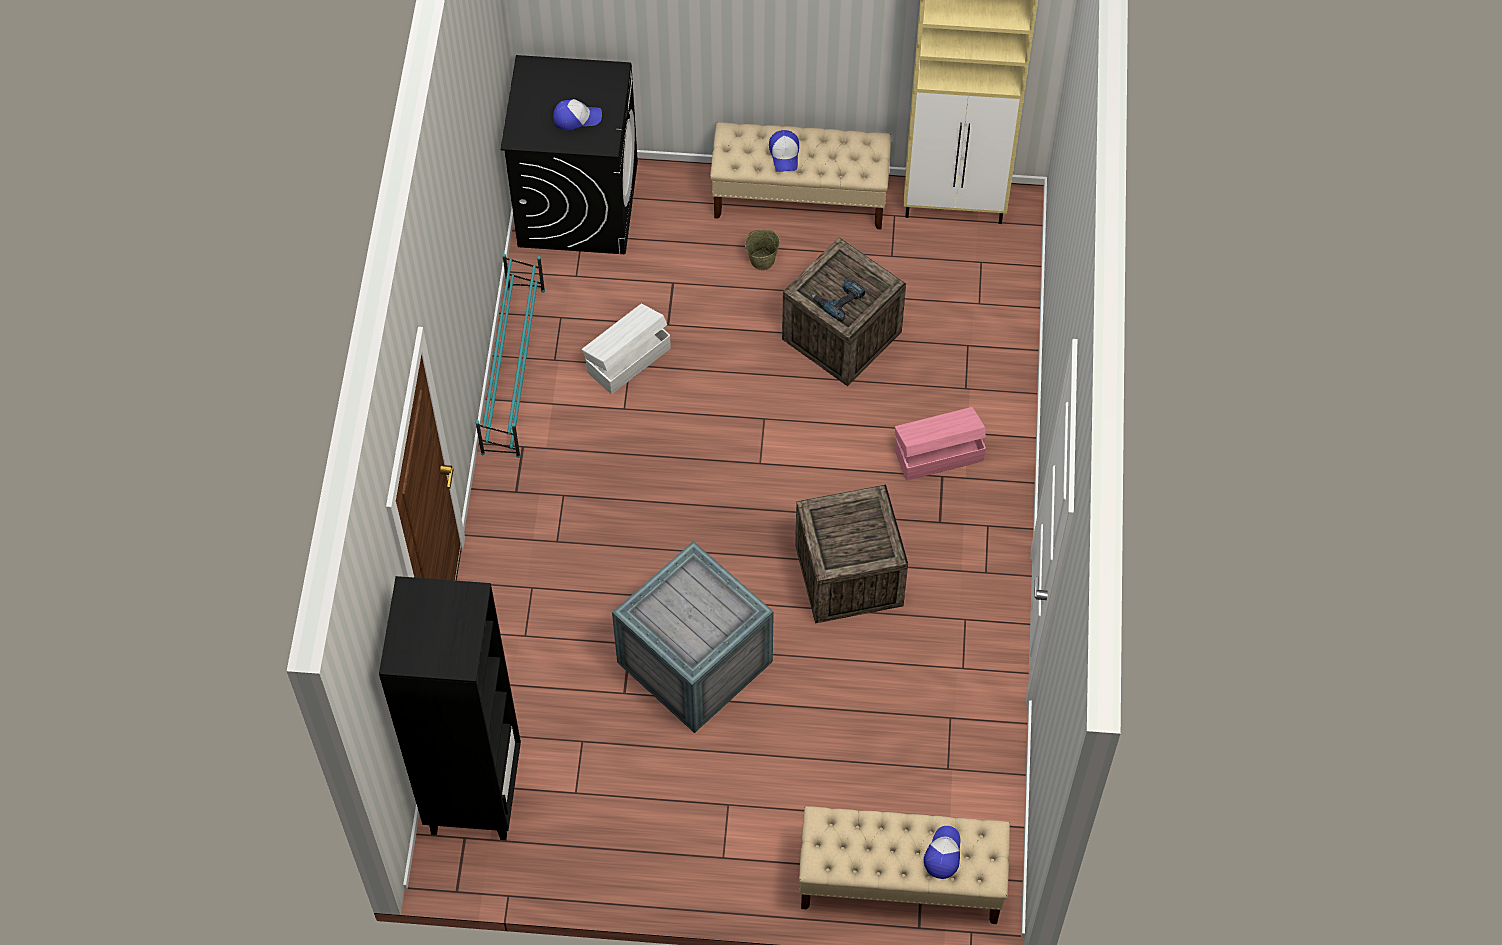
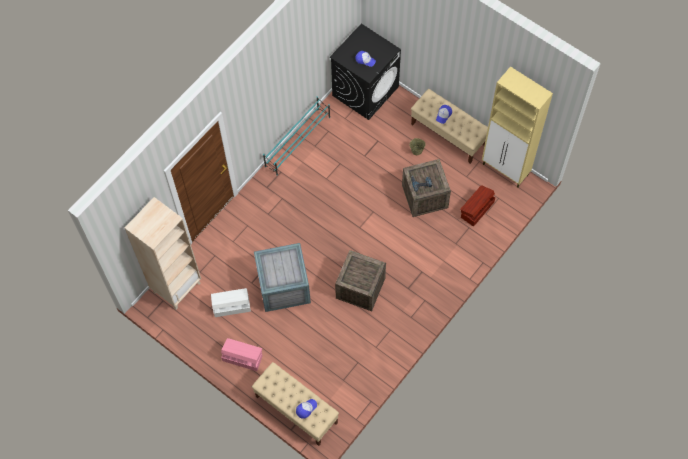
camera: 35 degrees right, 5 degrees up
black bookcase [379,576,521,840] -> beige bookcase [125,197,201,310]
white storage box [582,304,671,395] -> white storage box moved to [211,288,251,317]
pink storage box [895,407,986,481] -> pink storage box moved to [221,338,263,371]
none -> brown storage box [460,185,495,227]

